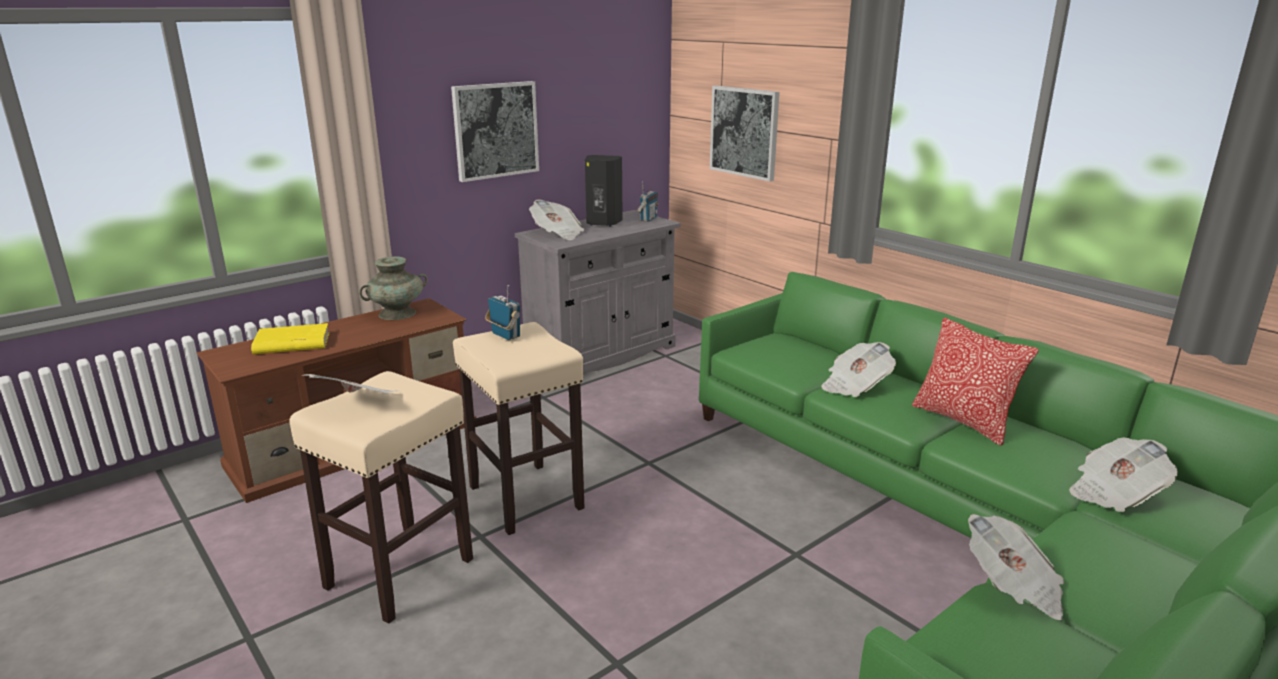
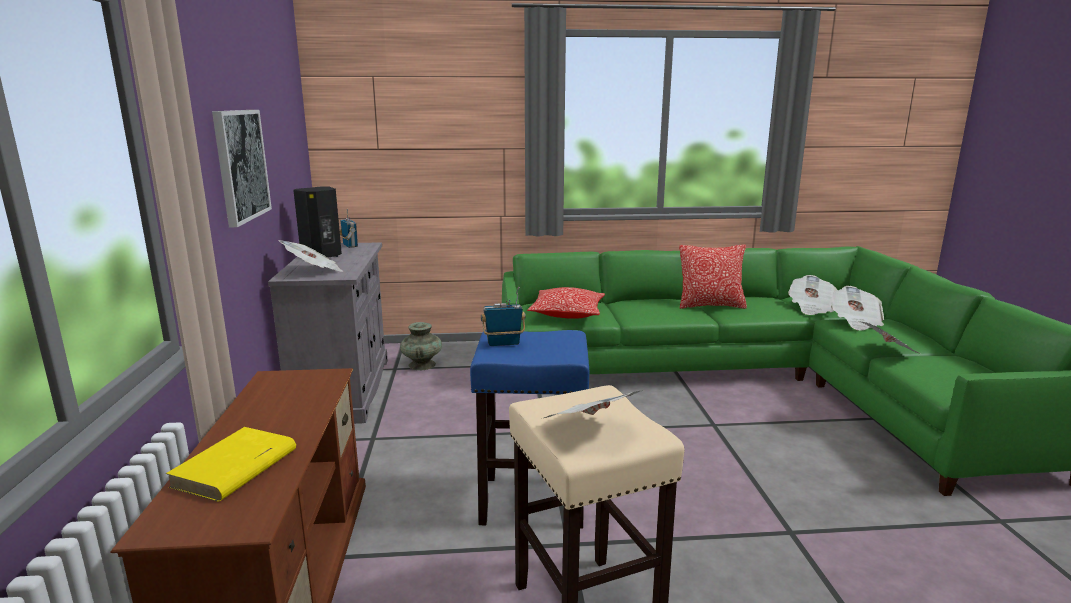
camera: 55 degrees left, 5 degrees down
turquoise vase [359,256,428,320] -> turquoise vase moved to [400,322,442,370]
beige stool [453,322,585,535] -> blue stool [470,330,589,529]
picture [710,86,780,182] -> none
newspaper [821,342,896,397] -> newspaper moved to [831,286,884,330]
none -> pillow [527,287,605,319]

